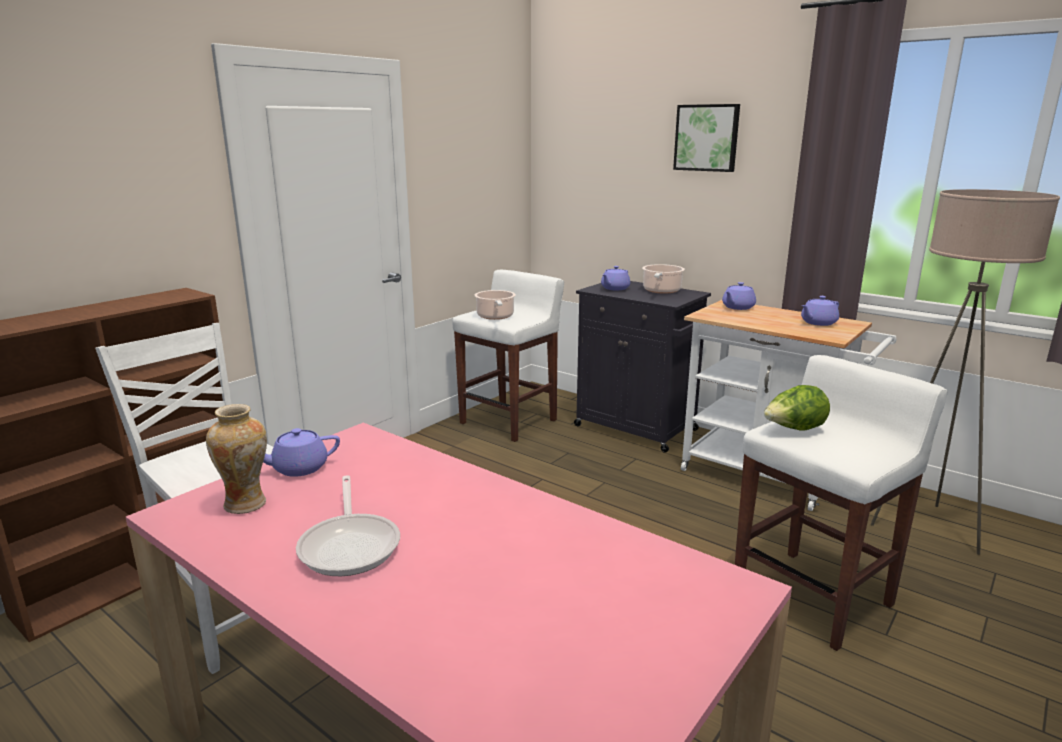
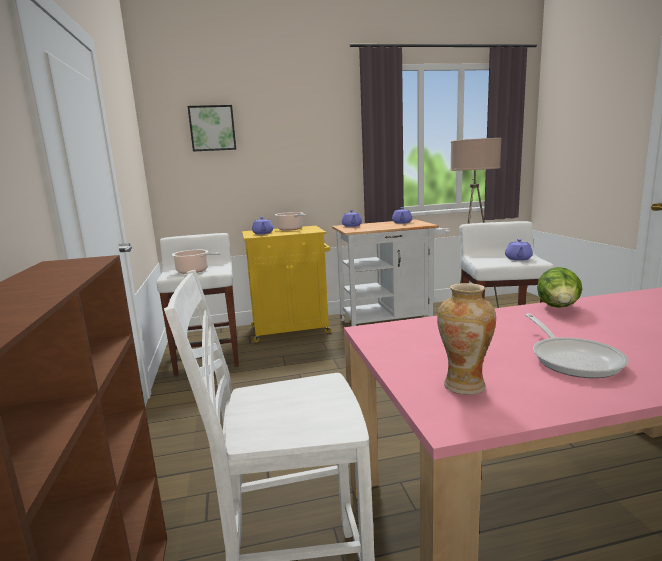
camera: 50 degrees left, 5 degrees down
purple teapot [263,428,340,477] -> purple teapot moved to [505,239,533,261]
frying pan [296,475,400,576] -> frying pan turned 60 degrees clockwise [525,313,628,378]
black cabinet [574,281,711,453] -> yellow cabinet [242,226,331,343]
picture [673,104,740,172] -> picture moved to [188,105,236,151]
lettuce [764,385,830,431] -> lettuce moved to [537,267,582,308]

